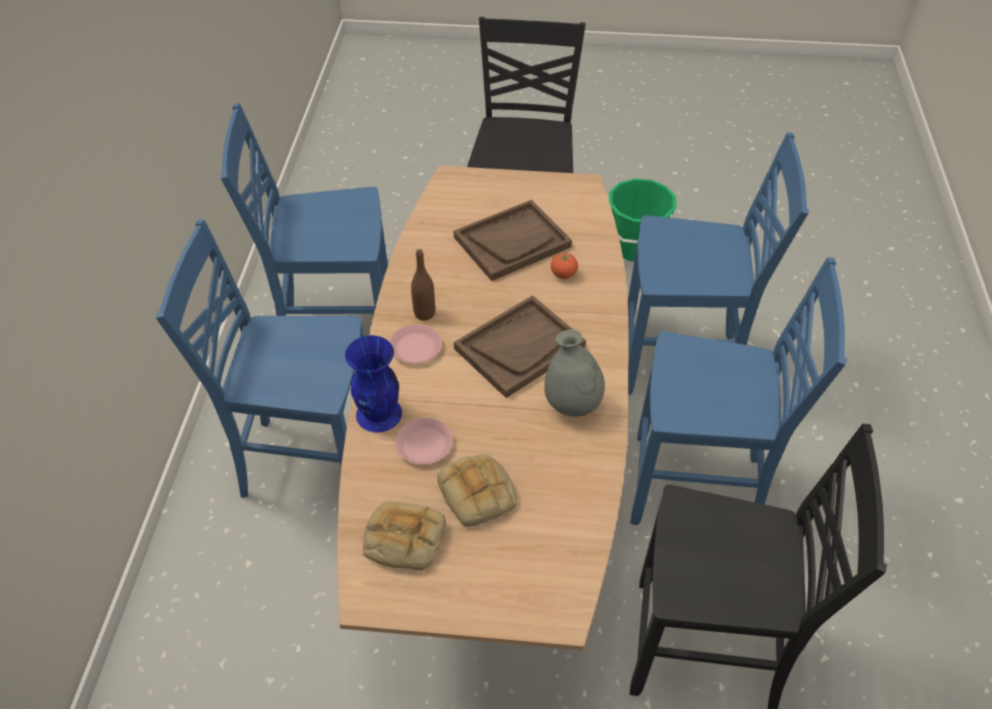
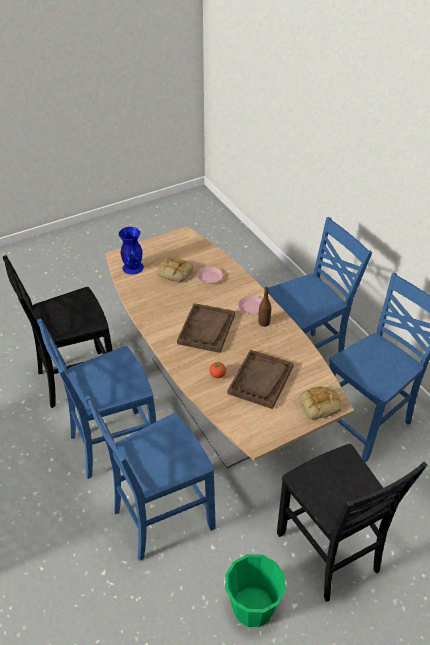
camera: 145 degrees right, 5 degrees down
blue vase [345,335,402,432] -> blue vase moved to [119,227,144,275]
bread [363,502,446,570] -> bread moved to [299,386,342,420]
grey vase [544,329,605,417] -> none

